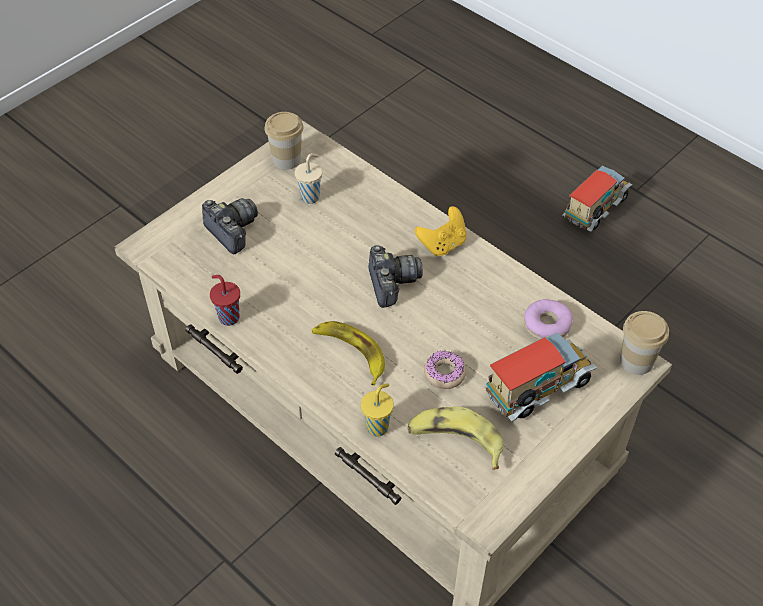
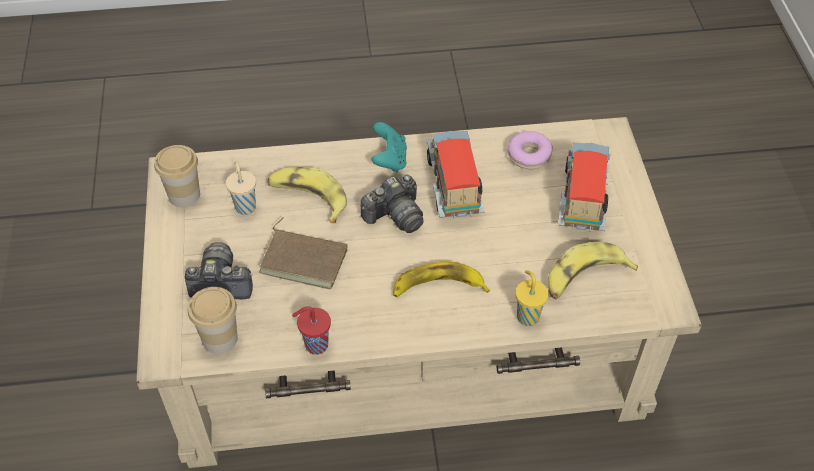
camera: 50 degrees left, 0 degrees up
camera [369,246,423,308] -> camera turned 120 degrees clockwise [360,175,424,233]
yellow game controller [415,206,467,256] -> turquoise game controller [371,122,407,172]
donut [424,350,467,389] -> none
toy truck [562,166,632,232] -> toy truck moved to [426,131,485,218]
cup [620,311,669,375] -> cup moved to [188,287,238,354]
none -> brown book [259,217,348,289]
none -> banana [267,167,347,223]

